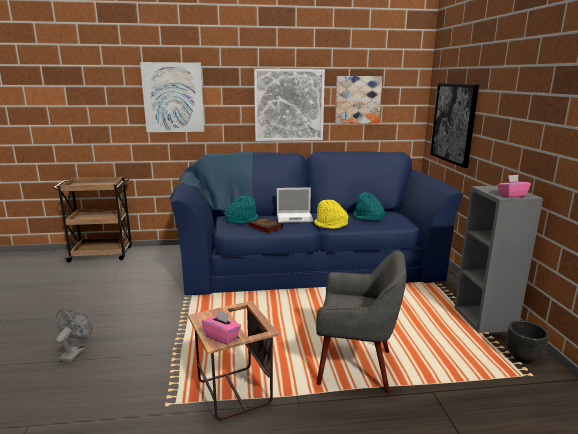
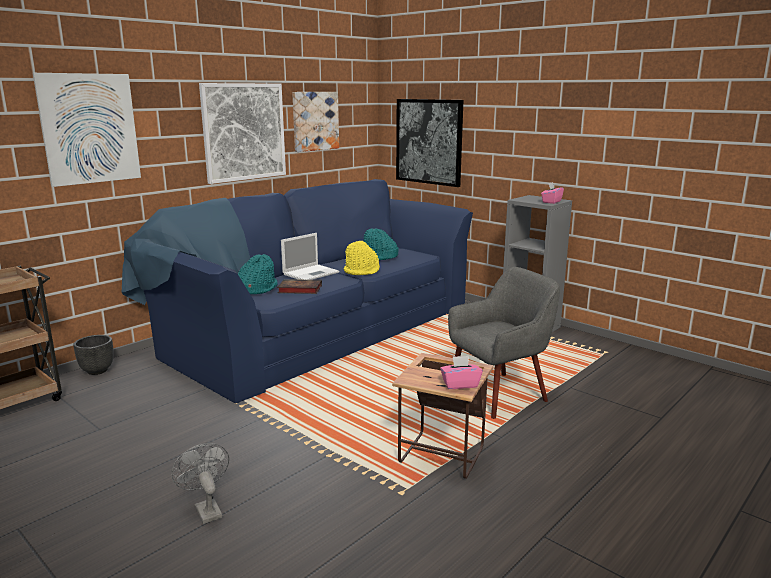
camera: 40 degrees left, 0 degrees up
black planter [507,320,549,364] -> black planter moved to [73,335,114,375]

